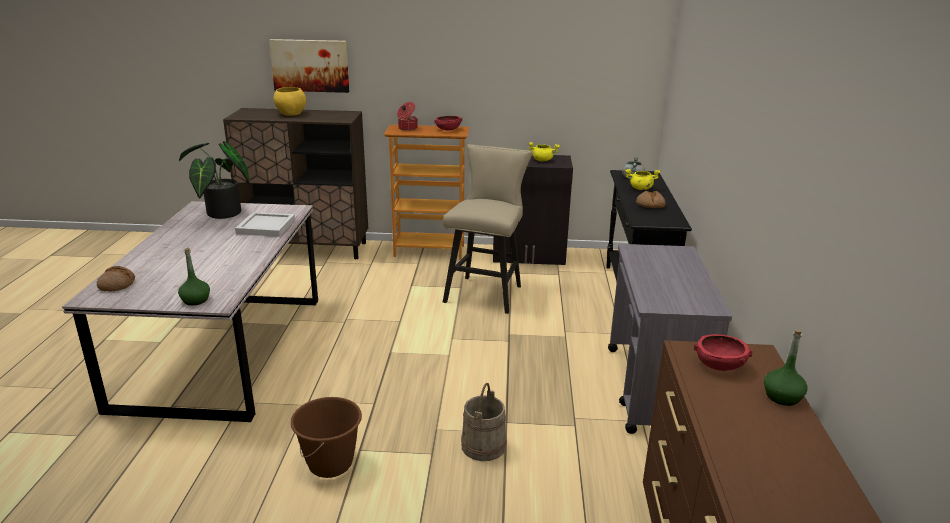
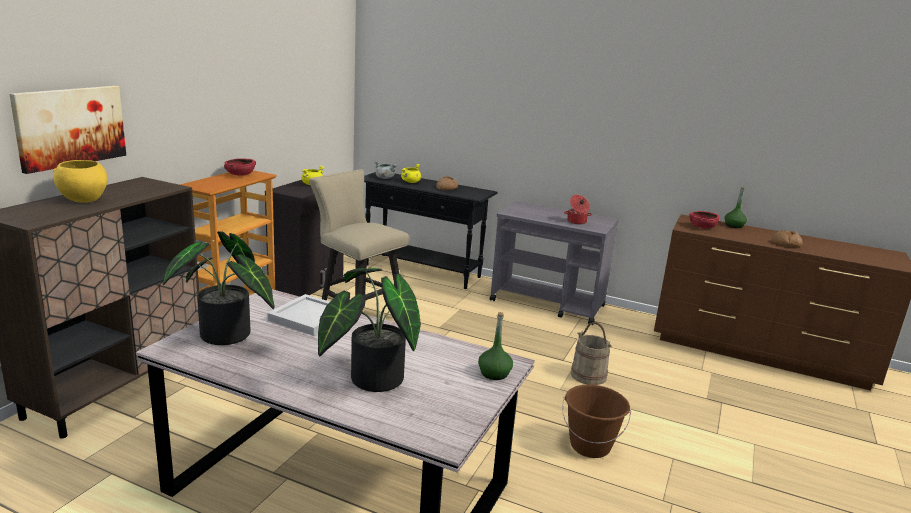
camera: 70 degrees left, 5 degrees down
bread [97,266,135,291] -> bread moved to [772,230,803,248]
cooking pot [397,102,418,131] -> cooking pot moved to [564,195,592,224]
none -> potted plant [318,268,421,392]

